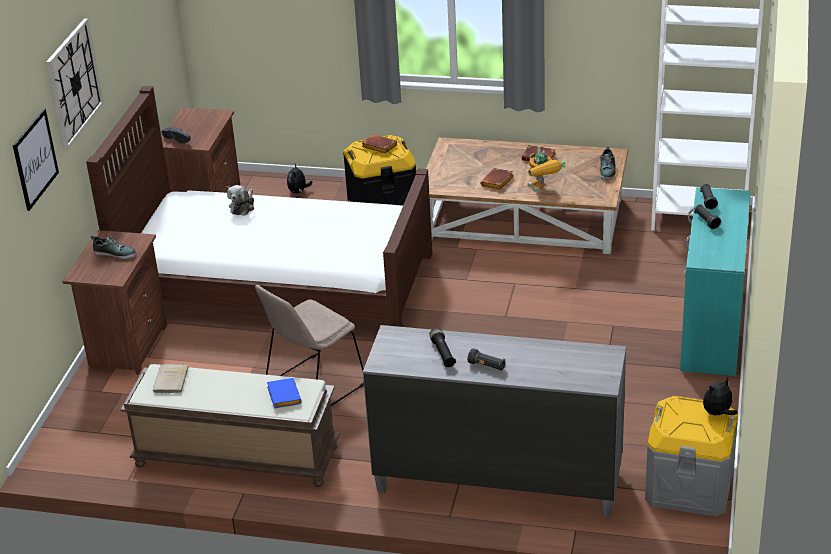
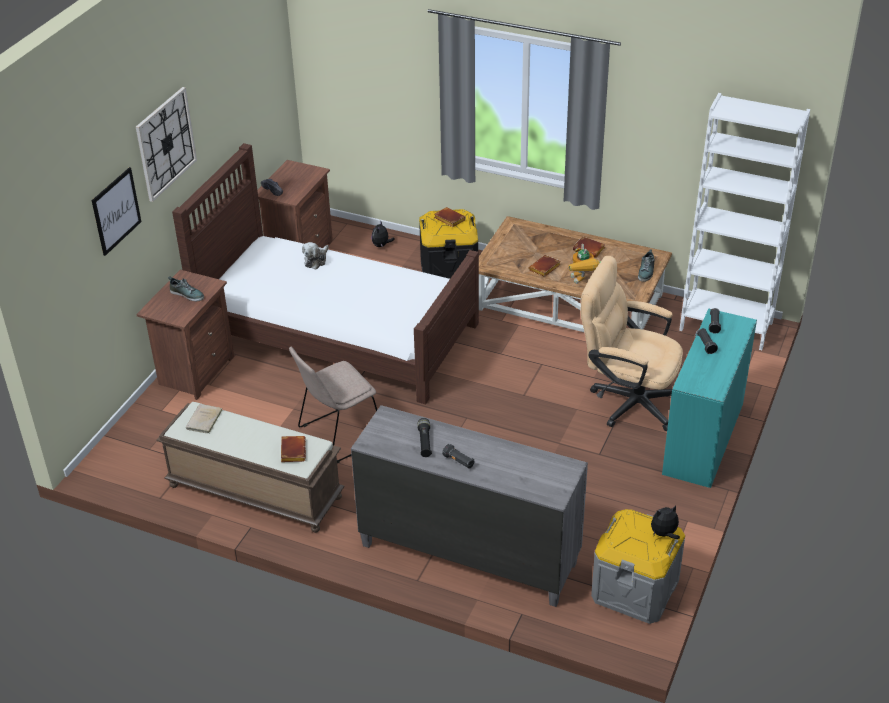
camera: 10 degrees right, 5 degrees up
blue book [267,378,302,408] -> brown book [281,436,306,462]
none -> beige office chair [581,256,683,431]

